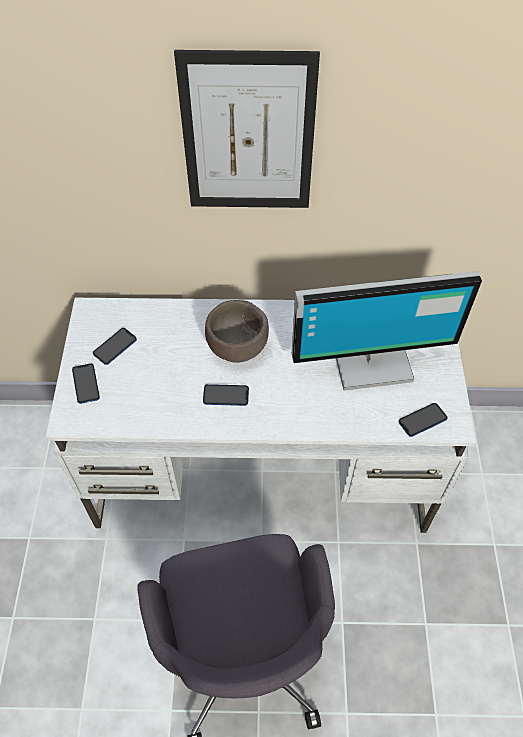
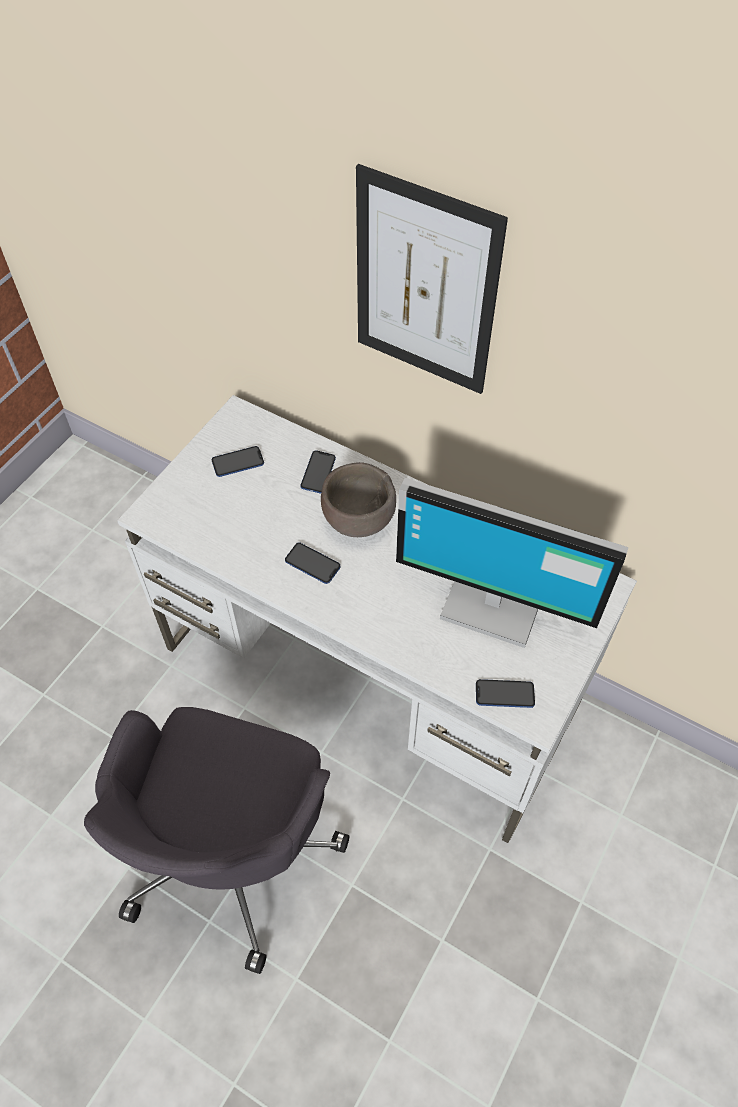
camera: 30 degrees right, 0 degrees up
phone [72,364,100,404] -> phone moved to [300,450,336,494]

